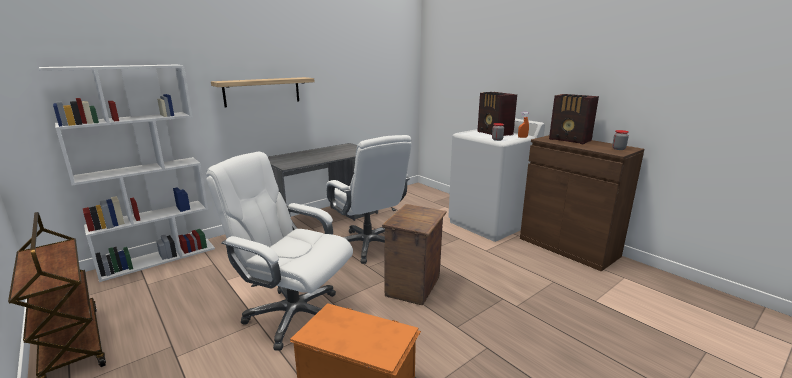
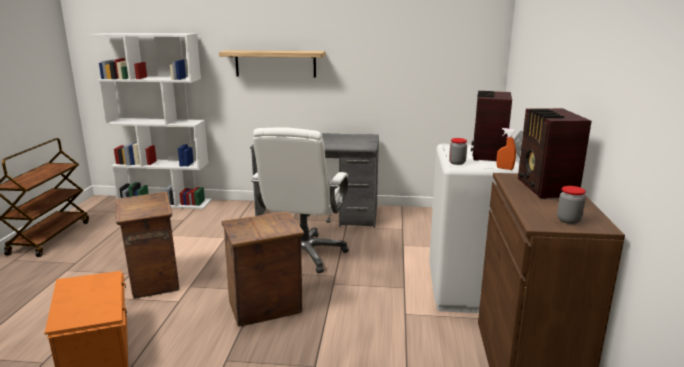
camera: 45 degrees right, 0 degrees up
white office chair [206,152,353,351] -> crate [116,192,179,299]

